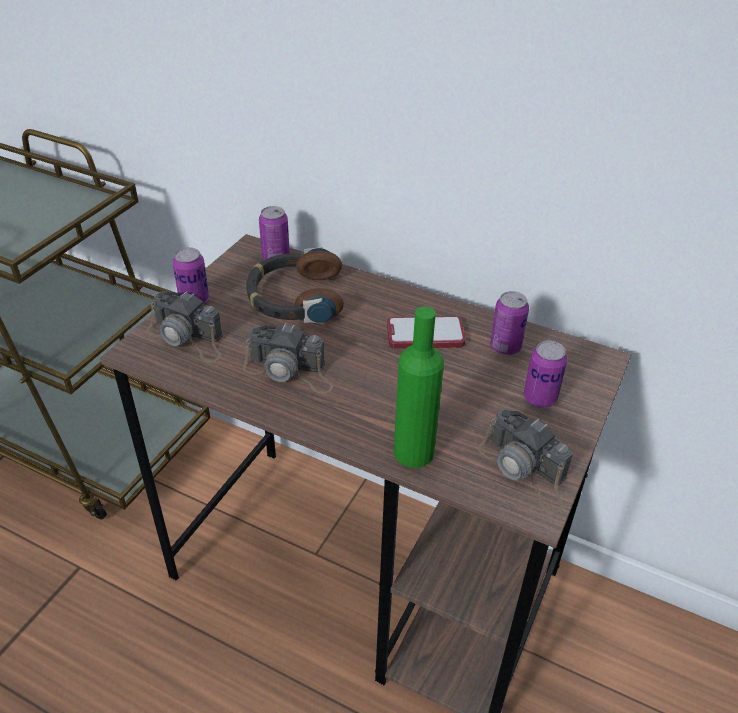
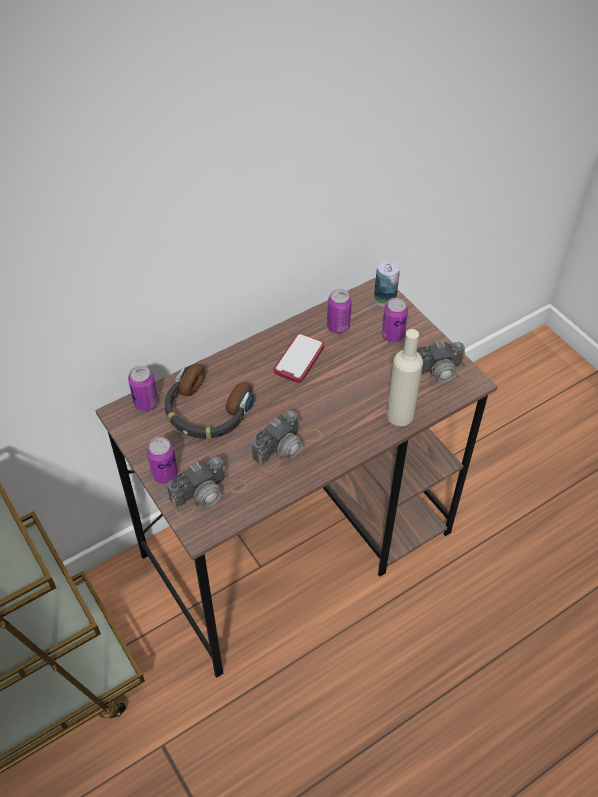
camera: 60 degrees left, 10 degrees up
green bottle [394,307,444,468] -> beige bottle [386,329,423,426]
none -> can [374,260,400,307]

